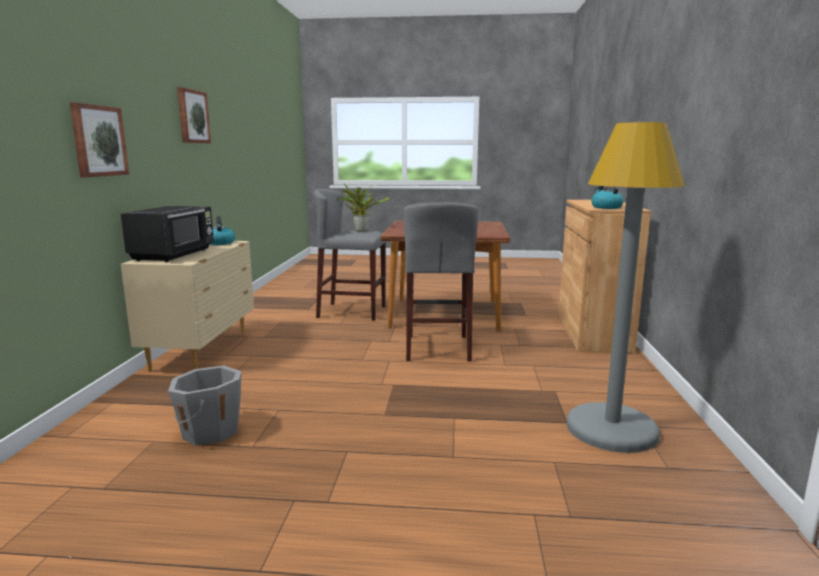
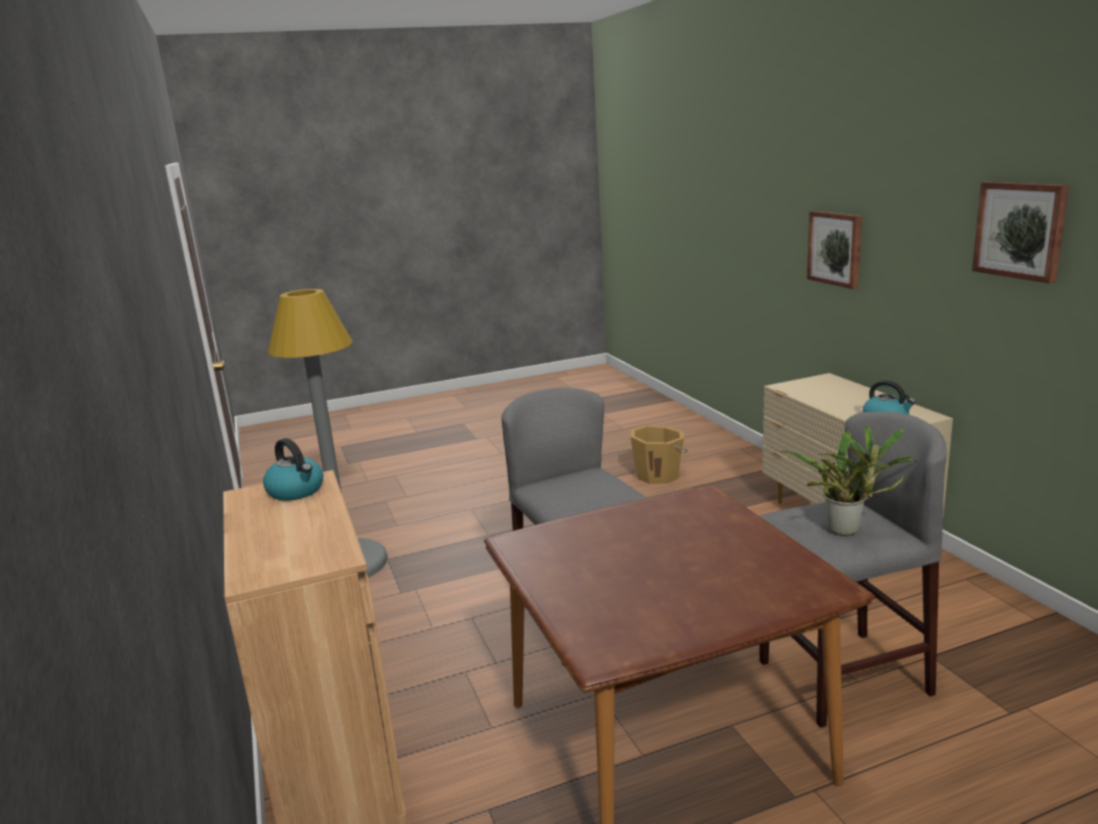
camera: 155 degrees right, 5 degrees up
black microwave [121,206,214,262] -> none
grey bucket [168,366,241,445] -> orange bucket [631,425,688,484]

